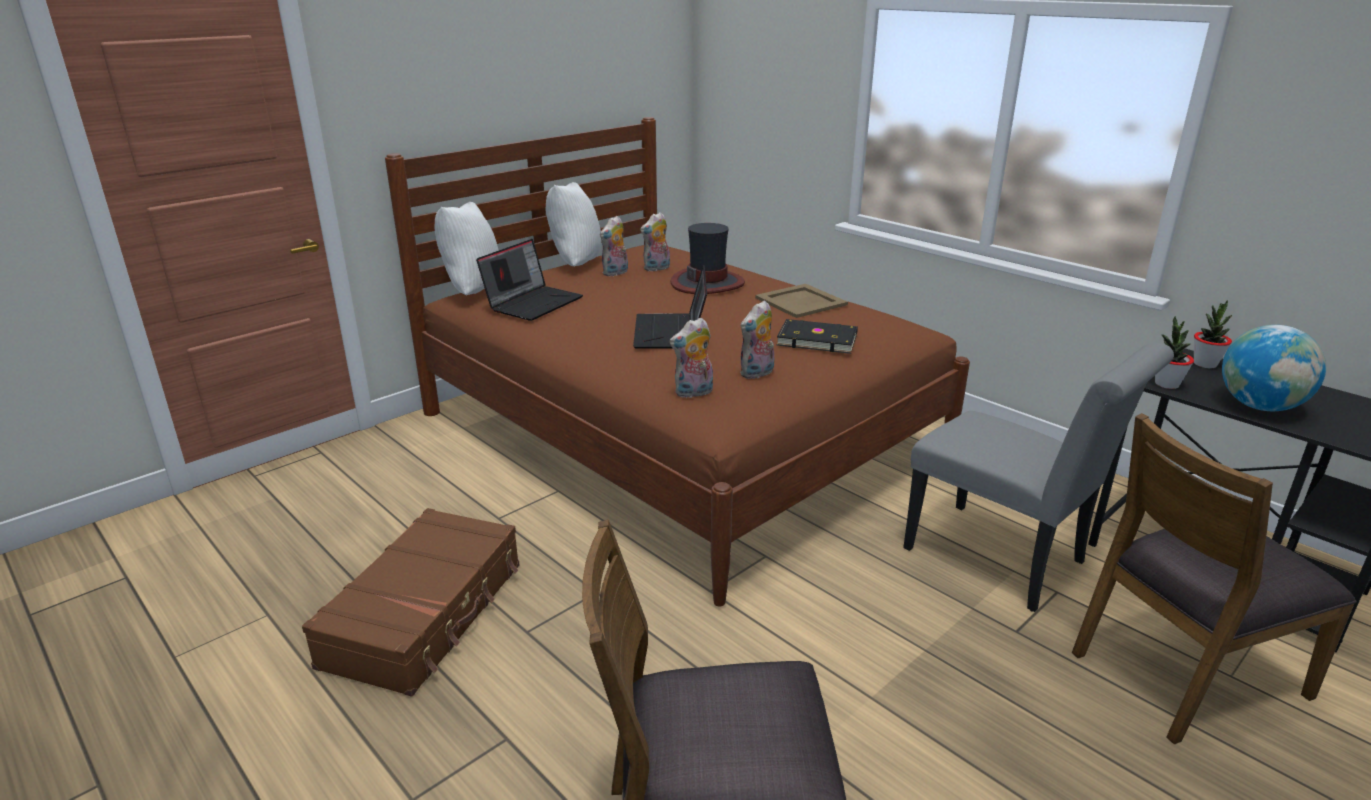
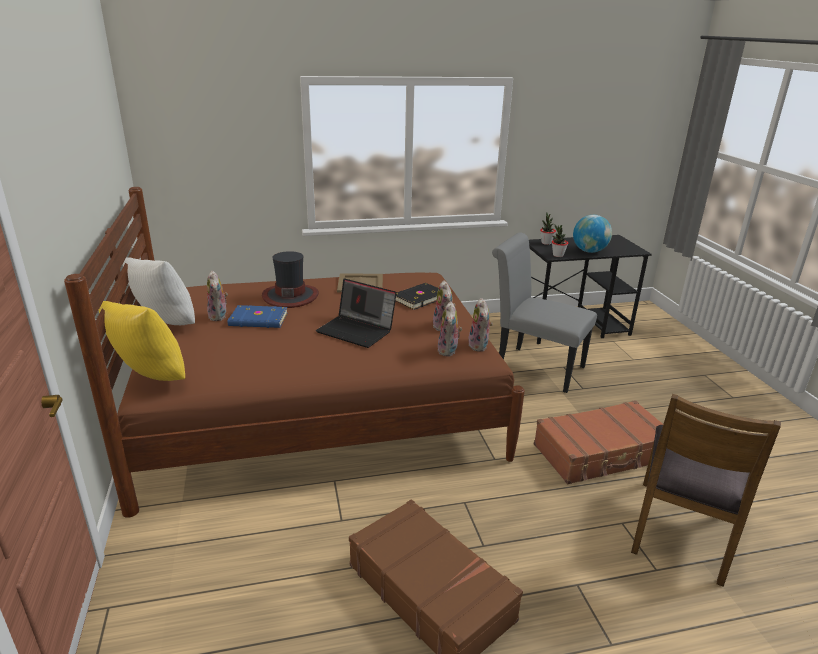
camera: 60 degrees left, 0 degrees up
white pillow [434,202,499,295] -> yellow pillow [99,301,185,381]
laptop [476,239,583,321] -> none
plush toy [640,212,670,271] -> plush toy moved to [468,298,493,352]
grey chair [903,343,1174,612] -> grey chair turned 135 degrees counterclockwise [492,233,597,393]
brown chair [1072,413,1357,744] -> none
none -> blue book [228,305,288,328]
none -> brown suitcase [534,400,663,484]

